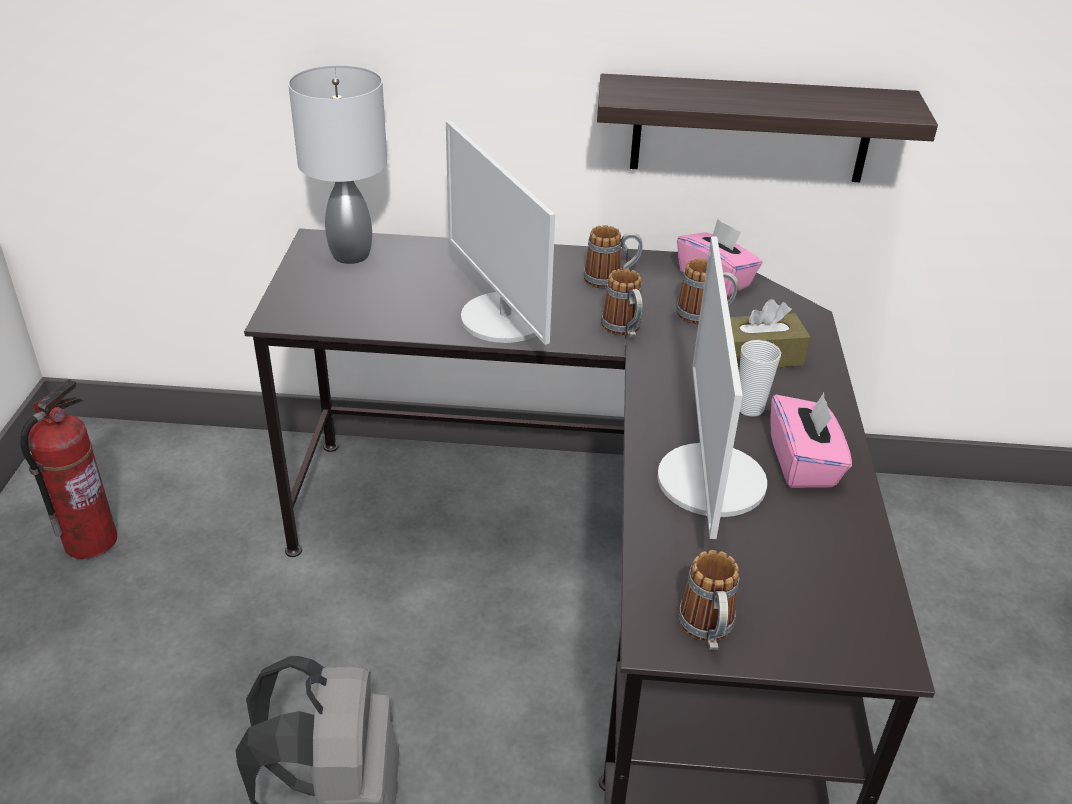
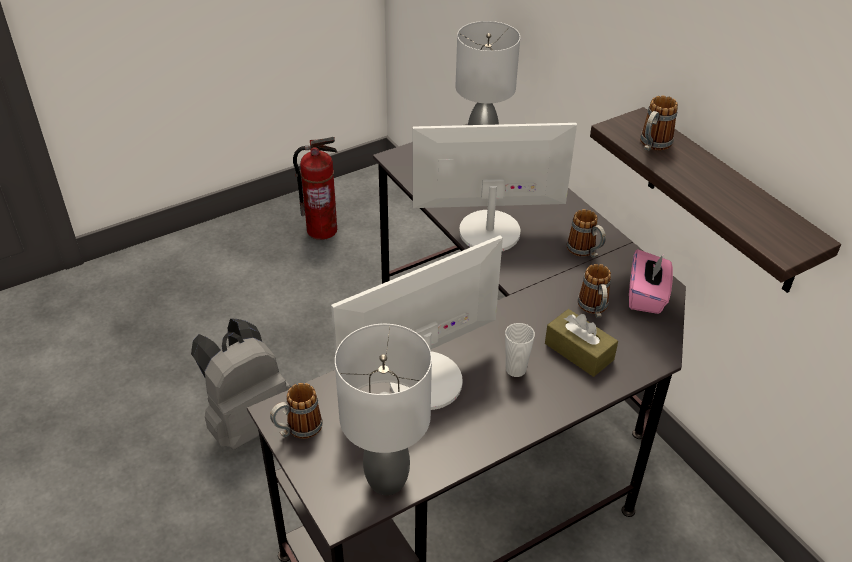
camera: 55 degrees right, 5 degrees up
monitor [446,121,555,345] -> monitor turned 60 degrees clockwise [413,123,577,251]
mug [601,268,643,338] -> mug moved to [640,96,678,151]
pink tissue box [770,393,852,488] -> none
none -> grey table lamp [335,324,432,495]

